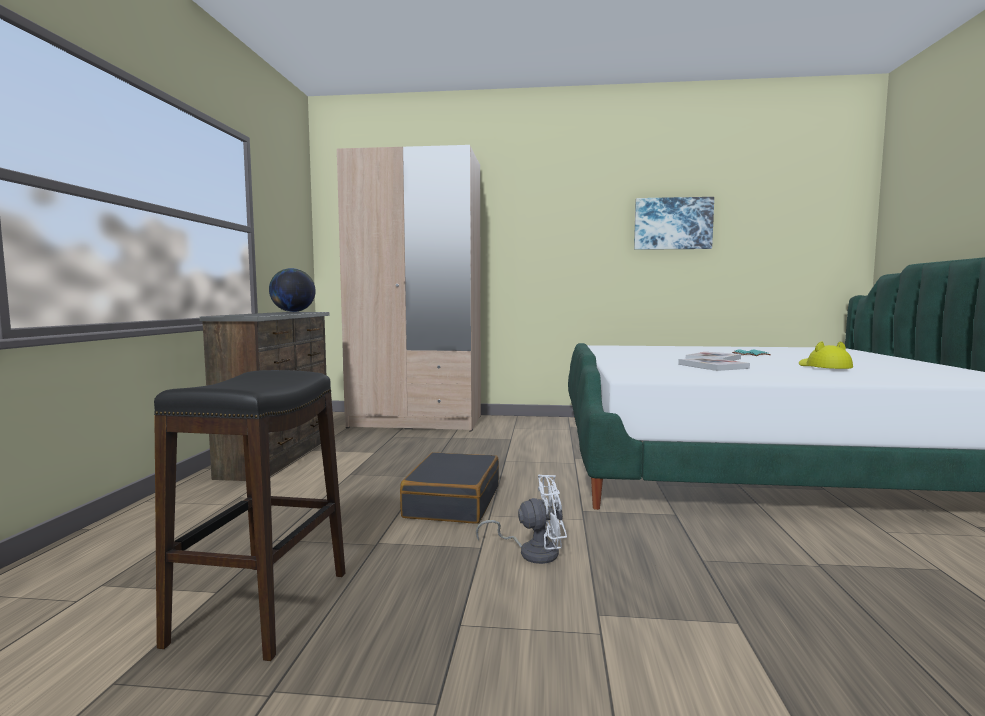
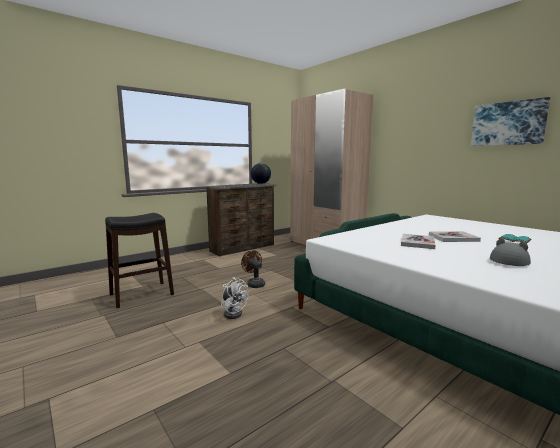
camera: 45 degrees right, 5 degrees up
black suitcase [400,452,499,524] -> brown fan [241,250,265,288]
yellow hat [799,341,853,369] -> grey hat [490,238,531,266]

